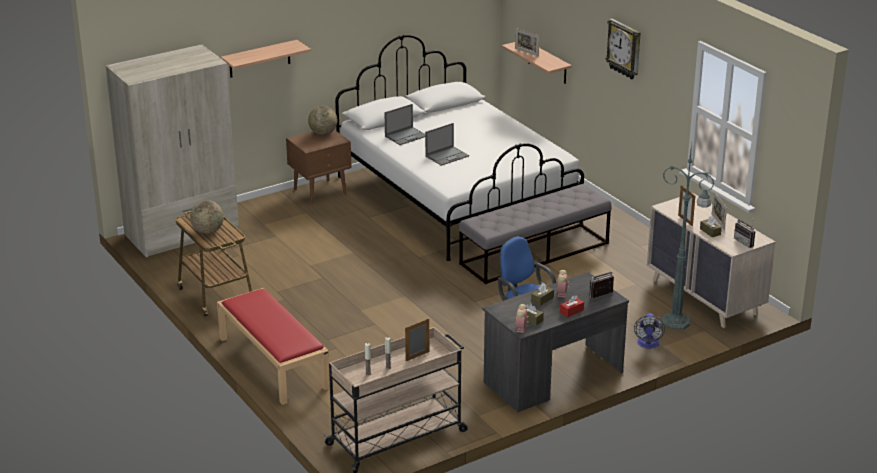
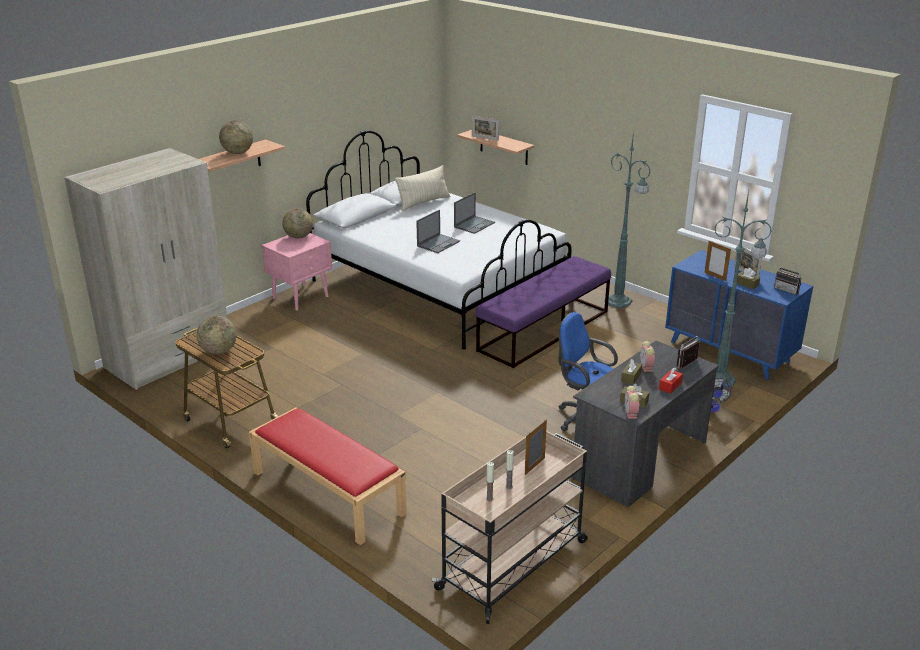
camera: 15 degrees left, 0 degrees up
brown nightstand [286,130,351,204] -> pink nightstand [262,233,332,310]
laptop [384,104,425,145] -> laptop moved to [454,192,495,234]
grey bench [459,184,612,284] -> purple bench [476,256,611,368]
wall clock [605,19,641,79] -> none
beige dresser [647,193,776,328] -> blue dresser [665,250,813,380]
none -> globe [219,120,253,154]
none -> beige pillow [395,165,450,211]
none -> green floor lamp [604,130,651,308]

